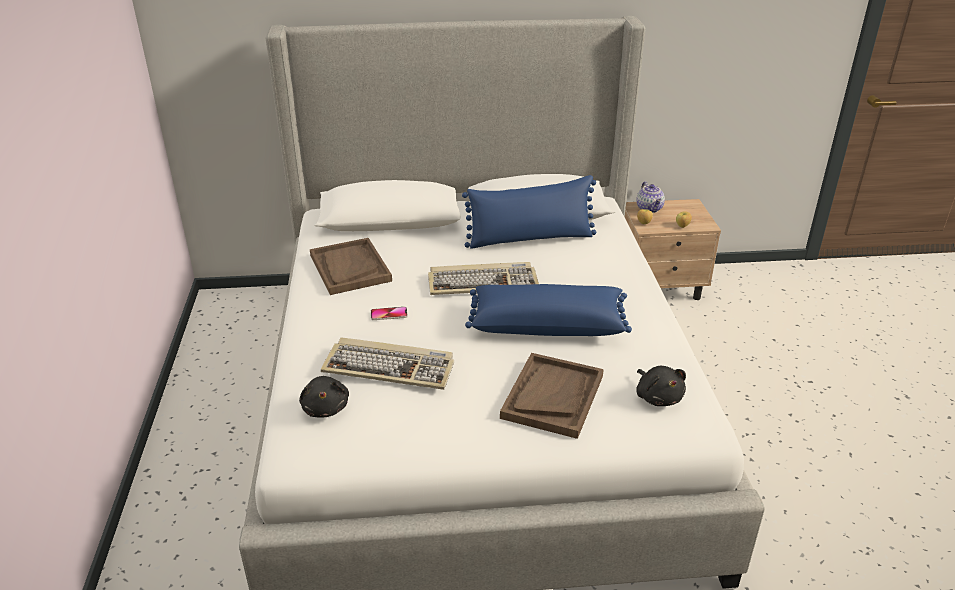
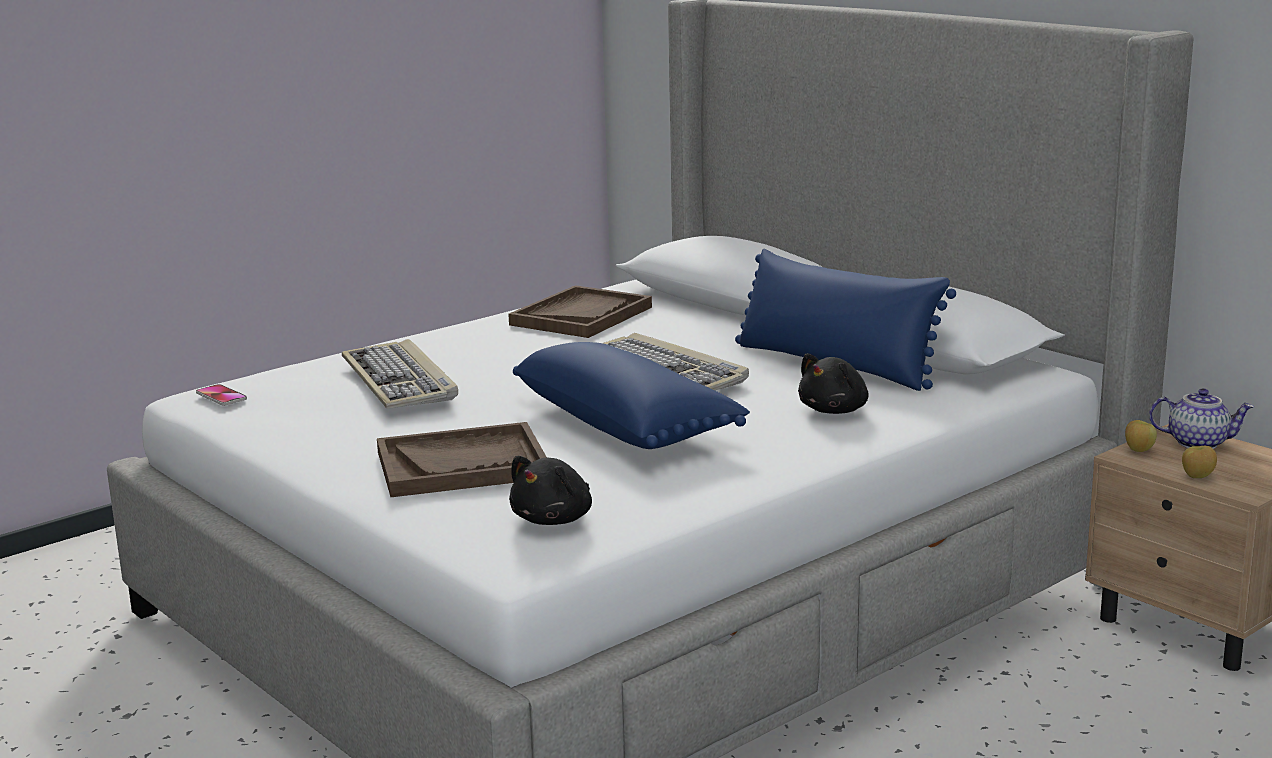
camera: 55 degrees right, 15 degrees down
black plush toy [299,376,349,418] -> black plush toy moved to [798,353,869,414]
phone [371,307,408,320] -> phone moved to [196,384,247,406]
teapot [636,181,665,213] -> teapot turned 120 degrees counterclockwise [1149,388,1254,449]

